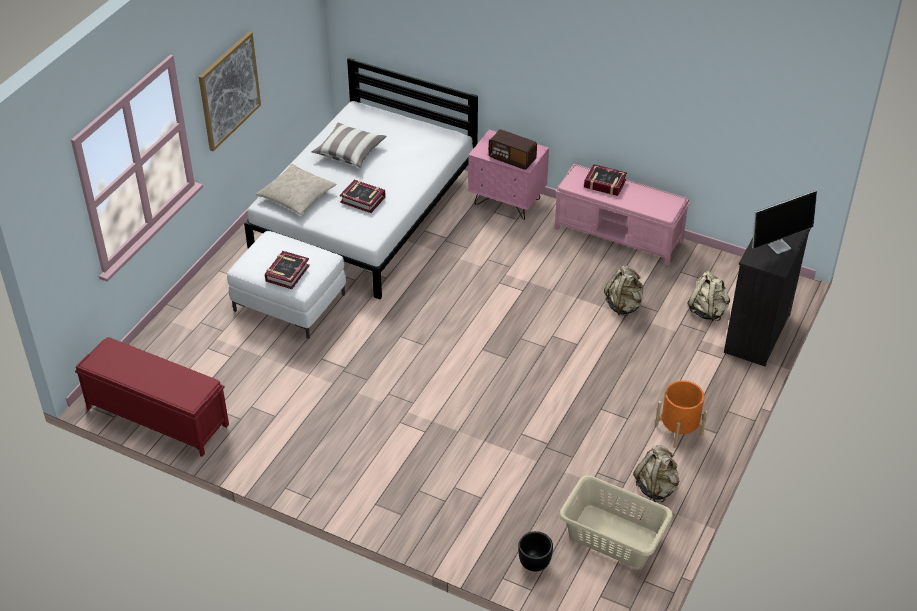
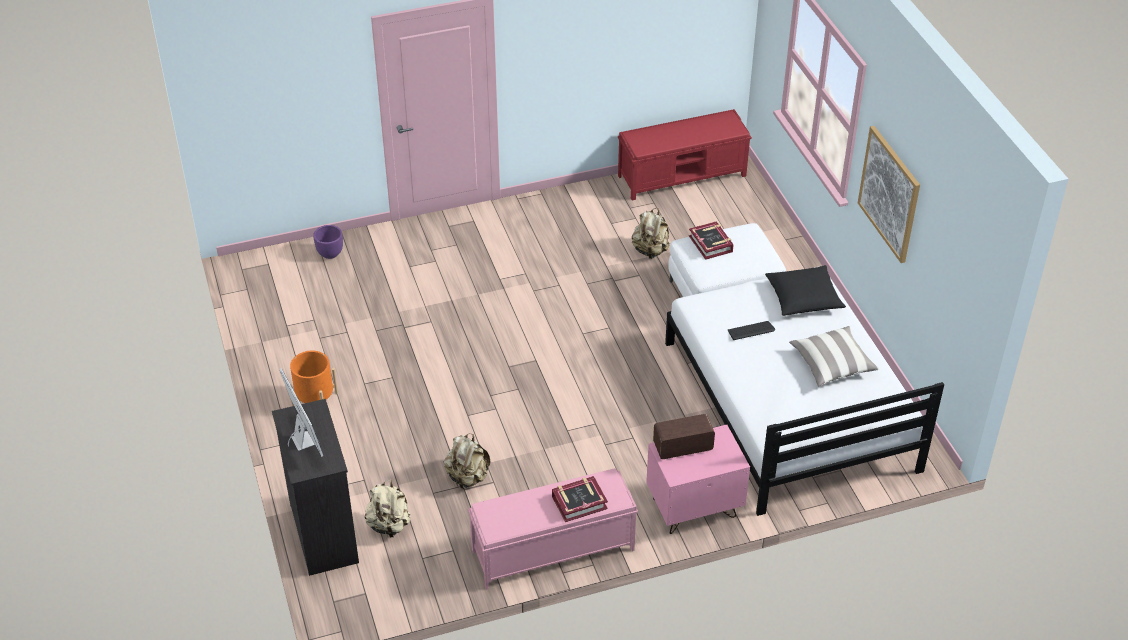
camera: 135 degrees right, 0 degrees up
beige pillow [255,164,337,215] -> black pillow [765,265,846,316]
book [340,180,386,213] -> keyboard [728,321,775,340]
black planter [518,531,553,572] -> purple planter [313,225,343,259]
beige laundry basket [559,475,673,568] -> none
beige backpack [633,445,679,502] -> beige backpack moved to [632,208,670,259]
monitor [752,190,817,254] -> monitor turned 135 degrees clockwise [279,368,324,457]

